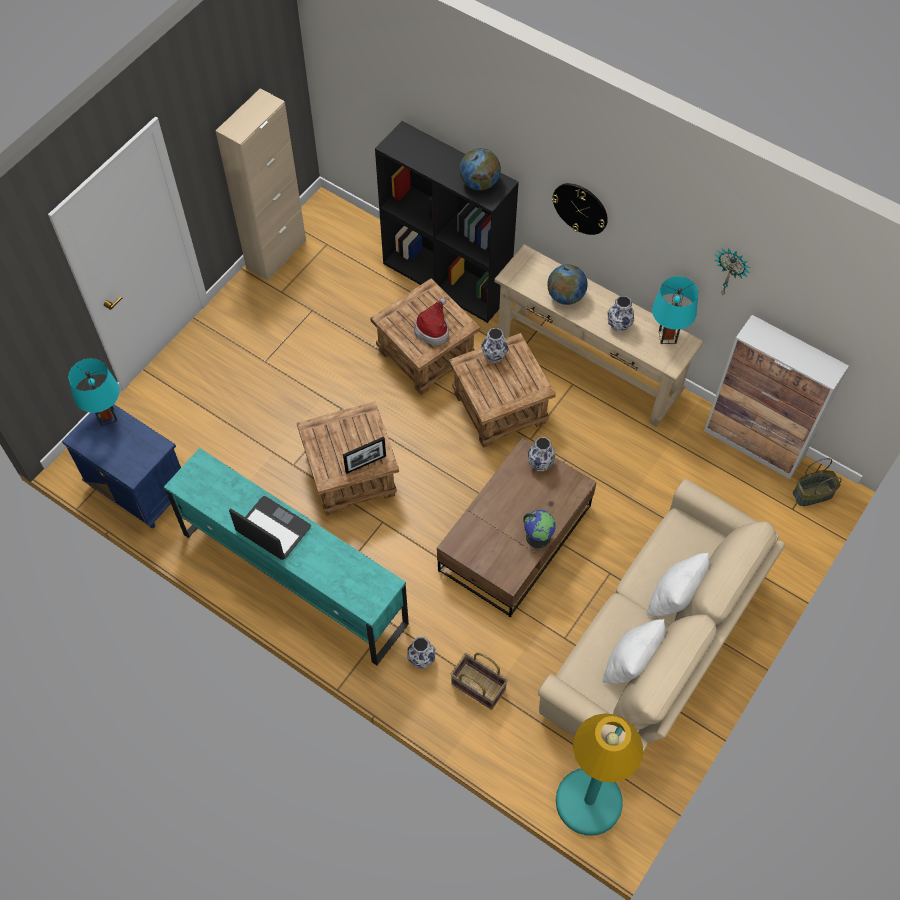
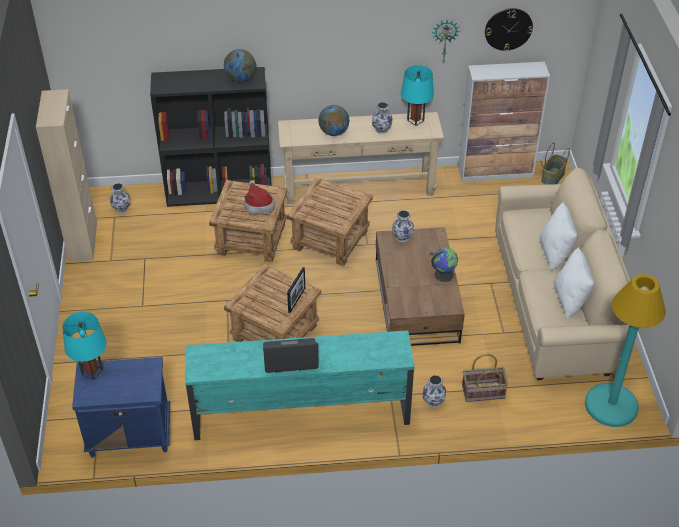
camera: 40 degrees left, 15 degrees down
vase [481,328,508,363] -> vase moved to [110,183,130,213]
wall clock [552,183,608,235] -> wall clock moved to [485,8,533,51]

